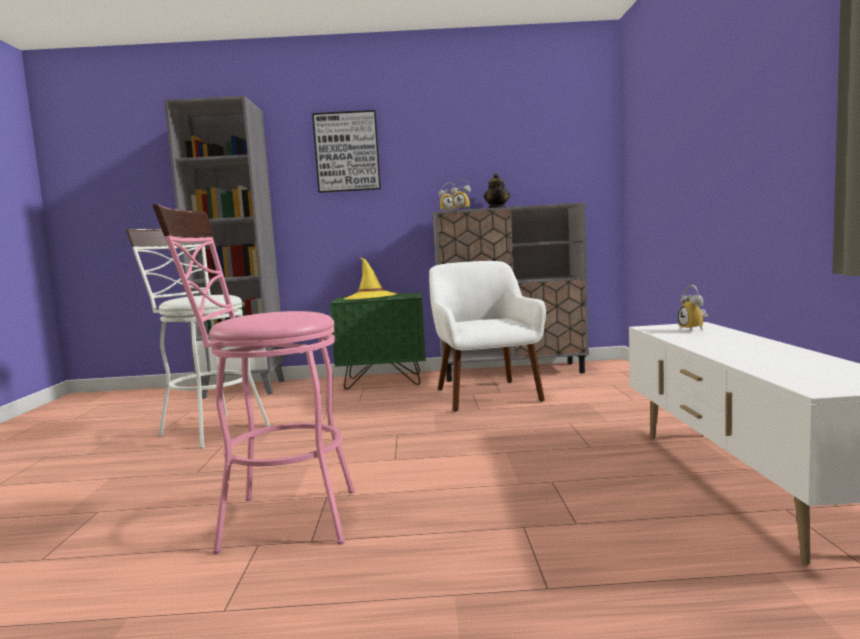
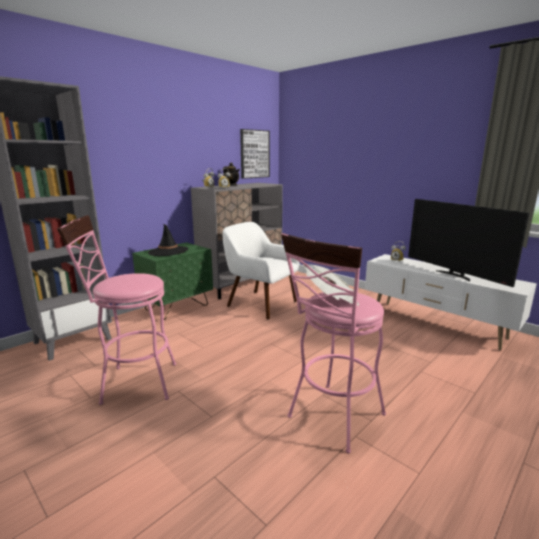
camera: 45 degrees left, 10 degrees up
white stool [126,229,270,449] -> pink stool [57,215,176,405]
picture [312,110,381,193] -> picture moved to [240,129,270,179]
yellow hat [344,257,398,300] -> black hat [148,224,188,256]
none -> newspaper [303,264,360,306]
none -> television [408,199,530,287]

